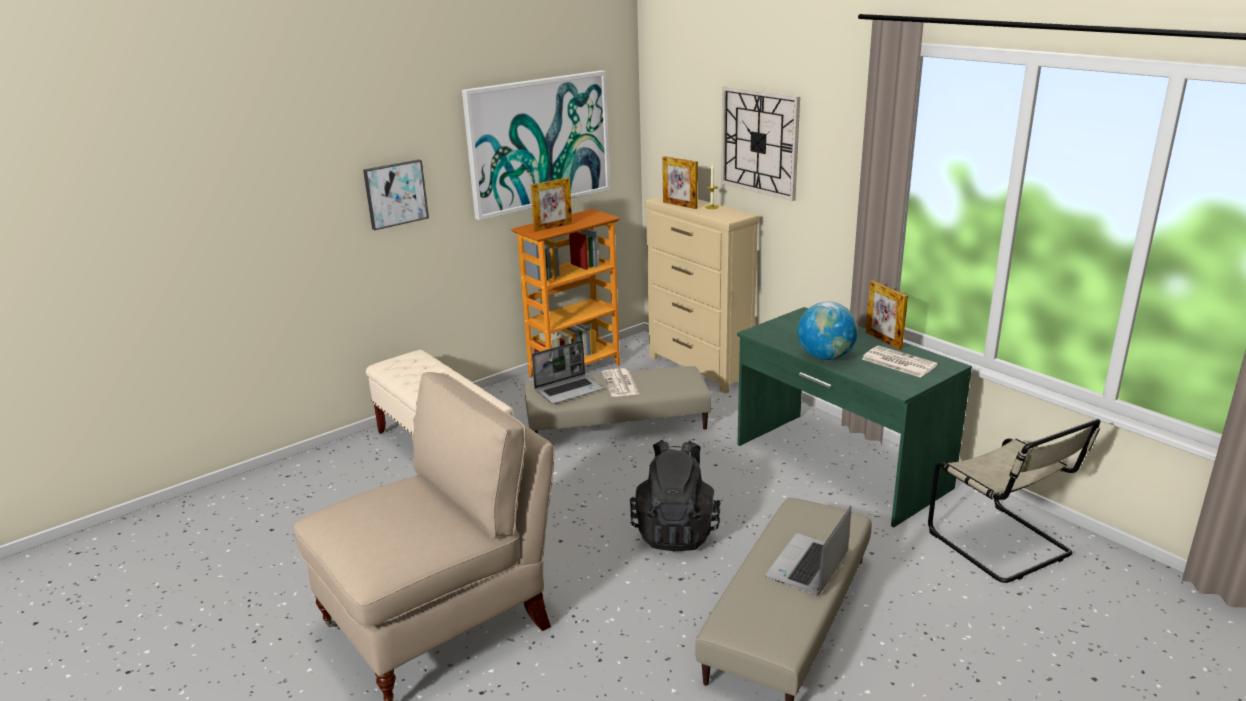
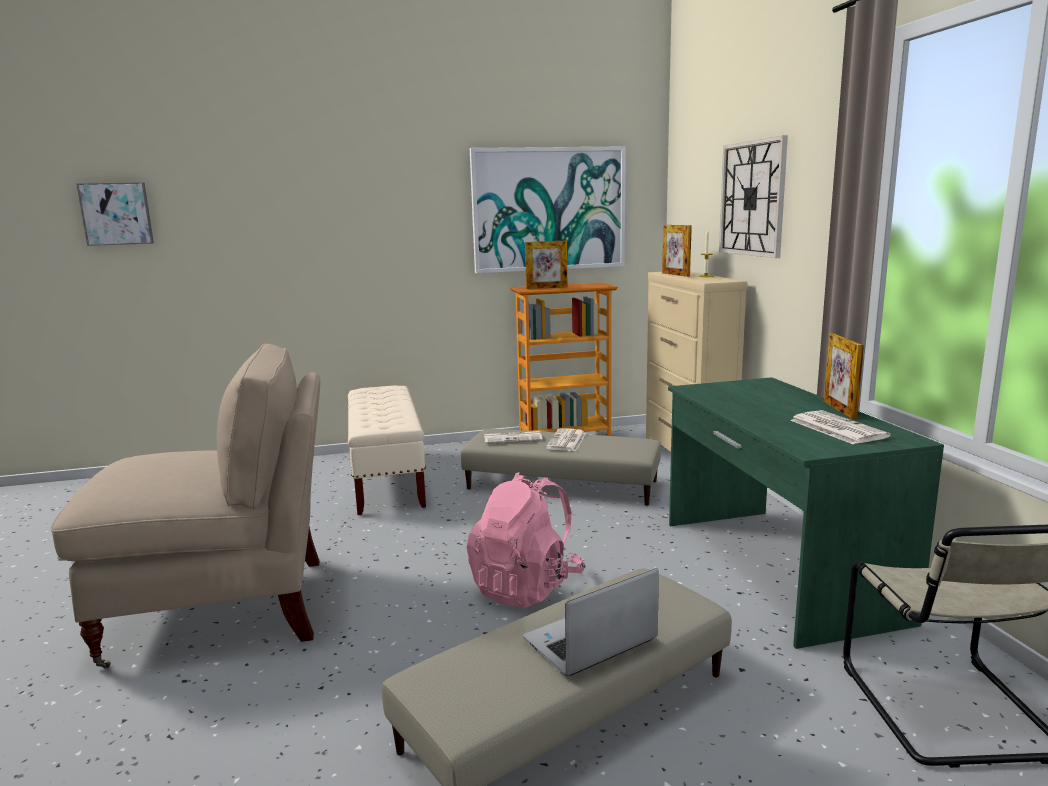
camera: 25 degrees right, 10 degrees down
picture [363,159,429,230] -> picture moved to [77,182,154,246]
laptop [532,340,603,404] -> newspaper [484,431,543,444]
black backpack [630,440,720,551] -> pink backpack [467,472,586,608]
globe [798,302,858,360] -> none

